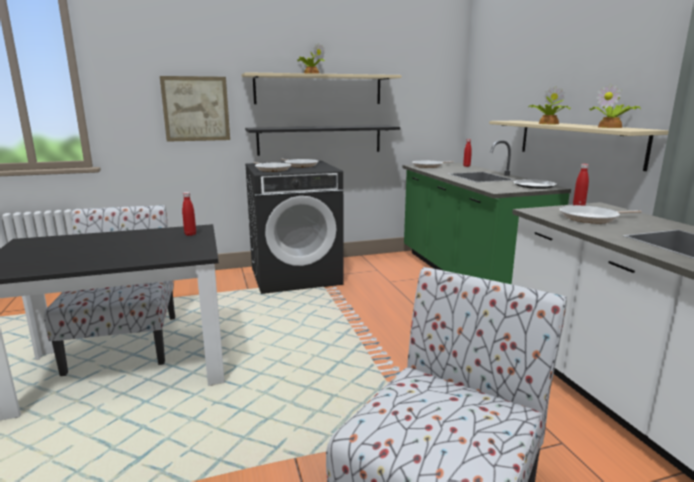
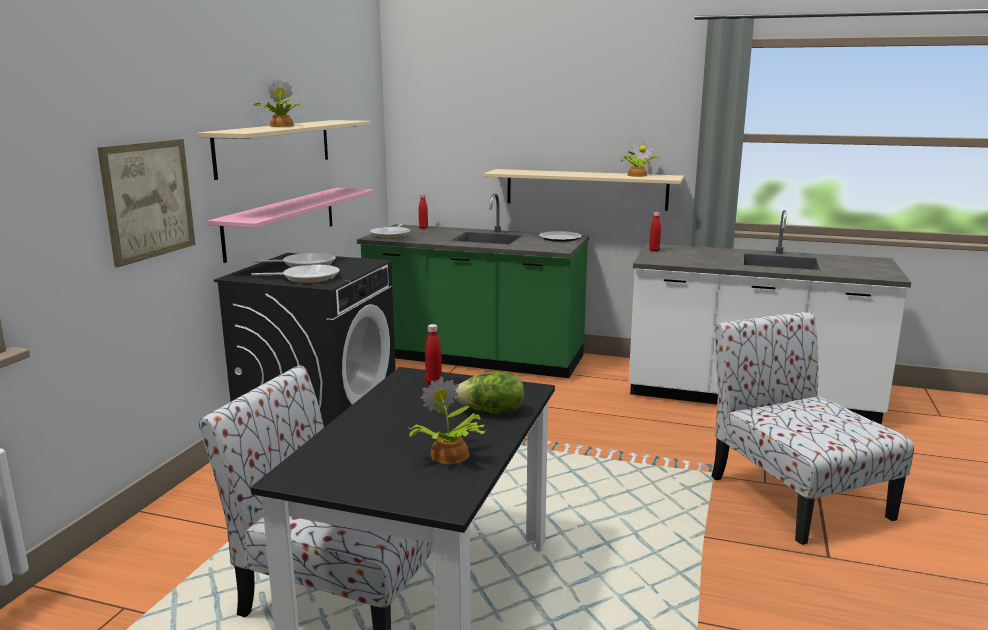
camera: 55 degrees left, 0 degrees up
black shelf [245,125,400,156] -> pink shelf [208,188,374,263]
potted plant [529,86,571,124] -> potted plant moved to [409,377,486,464]
frying pan [560,205,642,223] -> none
none -> lettuce [455,372,525,414]

